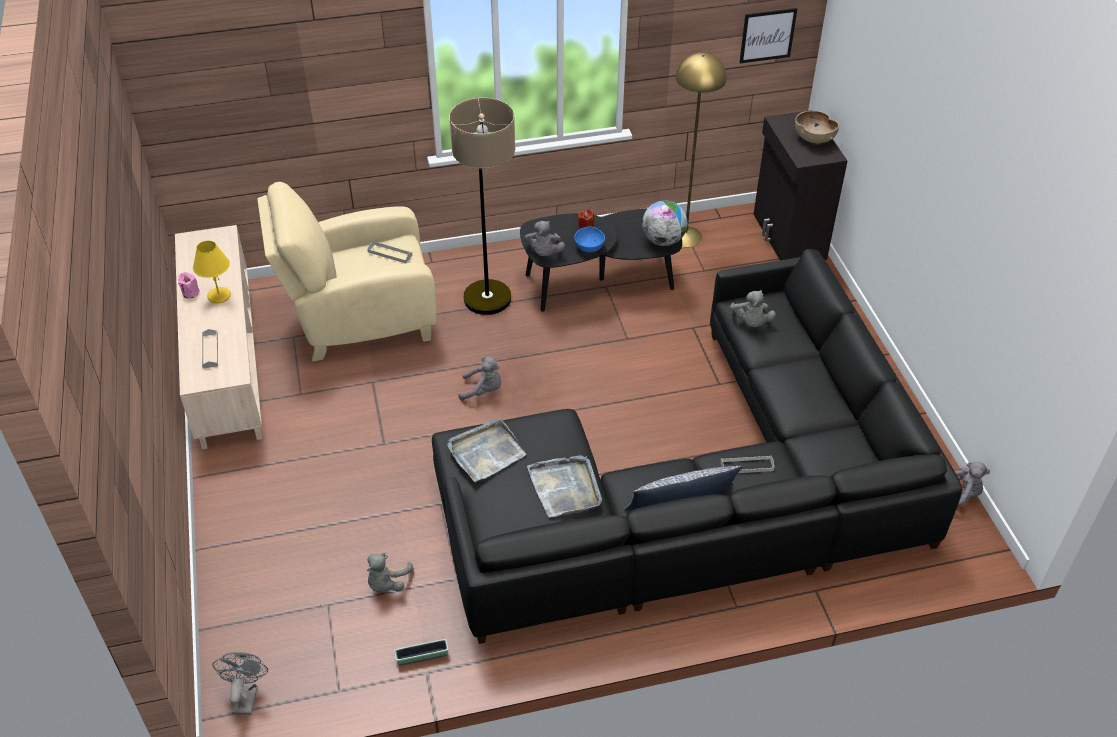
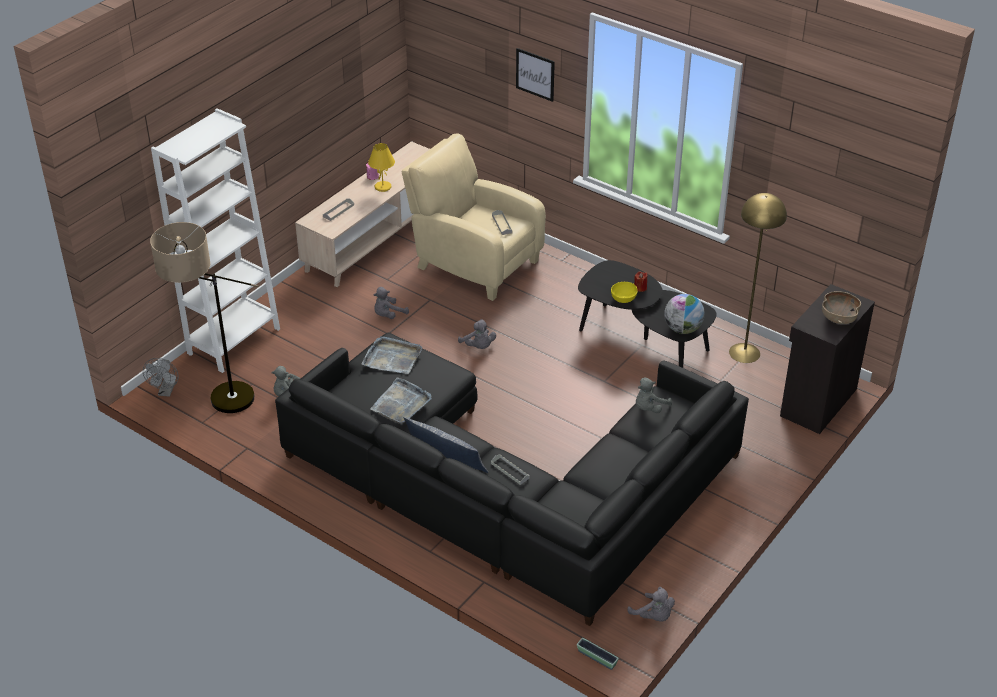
camera: 50 degrees right, 5 degrees down
grey fan [212,652,268,715] -> grey fan turned 135 degrees clockwise [143,358,178,397]
planter [394,639,448,666] -> planter moved to [577,638,619,670]
floor lamp [449,98,515,315] -> floor lamp moved to [150,222,259,413]
grey plush toy [525,221,565,256] -> grey plush toy moved to [374,287,409,319]
blue bowl [574,226,605,253] -> yellow bowl [611,282,638,303]
picture [739,8,797,63] -> picture moved to [516,48,555,102]
none -> white bookcase [151,108,280,373]

